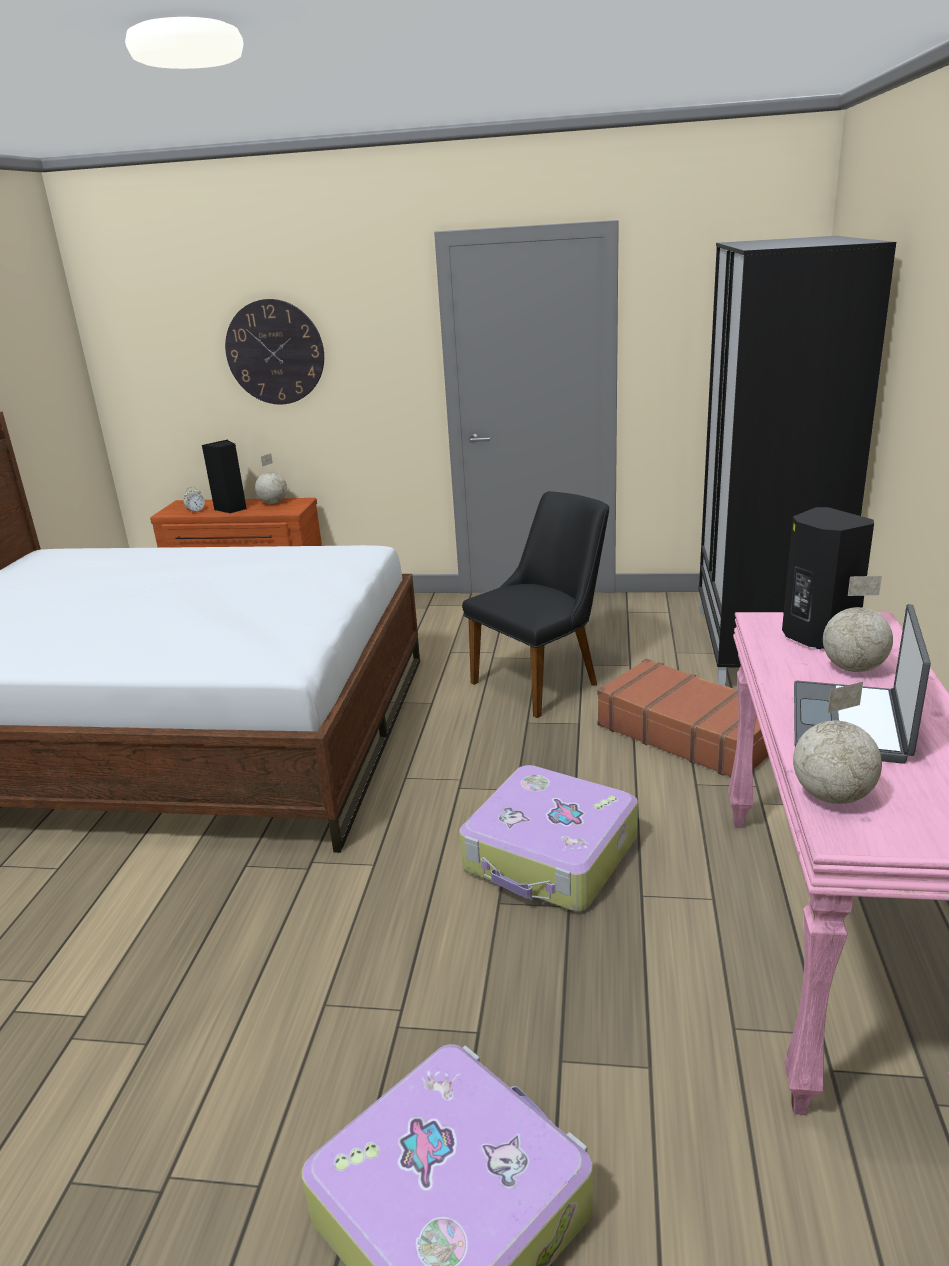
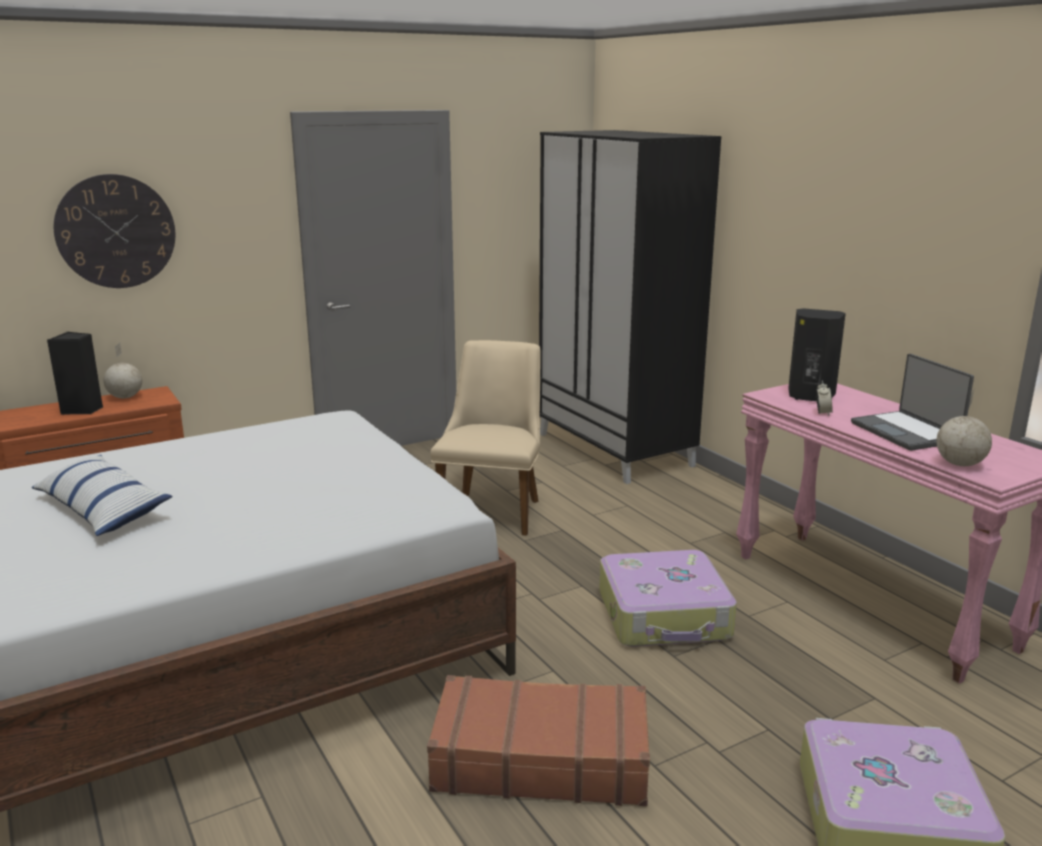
camera: 40 degrees left, 5 degrees down
alarm clock [184,487,205,513] -> alarm clock moved to [816,381,833,416]
black chair [462,491,609,718] -> beige chair [430,340,541,536]
brown suitcase [597,659,768,777] -> brown suitcase moved to [427,675,650,806]
globe [823,576,893,672] -> none
none -> pillow [32,455,173,536]

